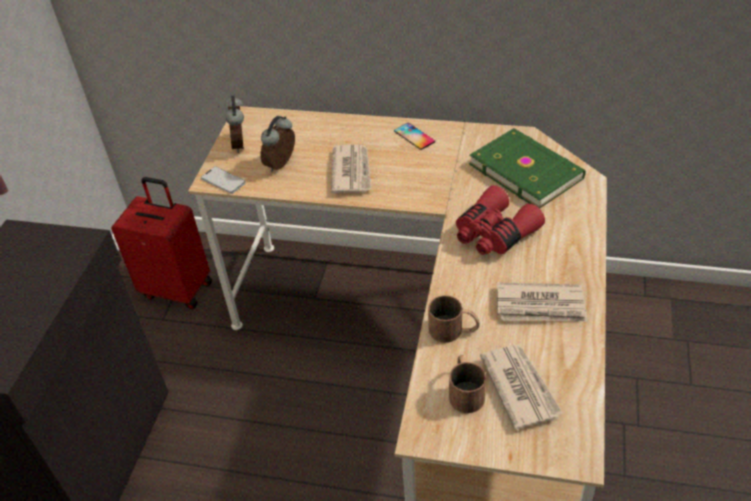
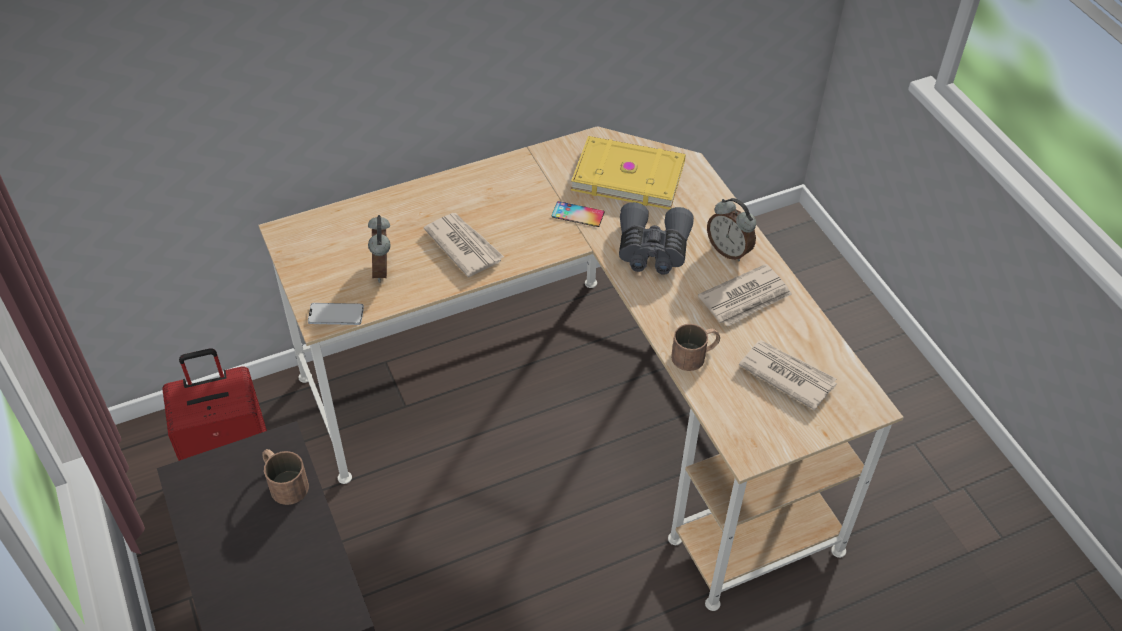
camera: 40 degrees left, 5 degrees up
alarm clock [225,96,244,153] -> alarm clock moved to [707,198,756,262]
phone [394,123,435,150] -> phone moved to [552,201,604,227]
brown mug [449,355,486,413] -> brown mug moved to [262,449,309,505]
red binoculars [456,185,545,255] -> grey binoculars [619,202,694,275]
green book [469,128,586,209] -> yellow book [571,136,686,210]

